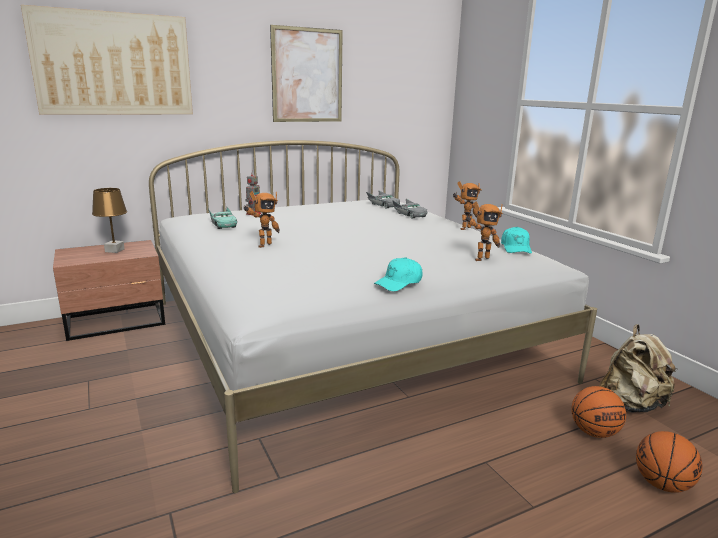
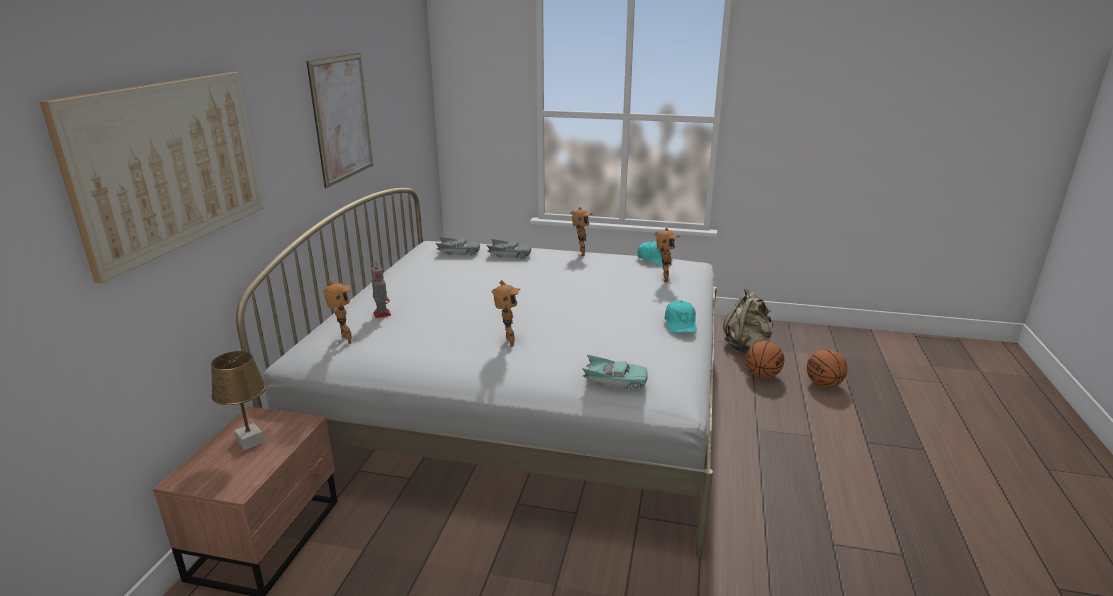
camera: 50 degrees left, 5 degrees up
turquoise toy car [208,207,237,229] -> turquoise toy car moved to [582,355,648,391]
none -> toy robot [323,280,352,344]

